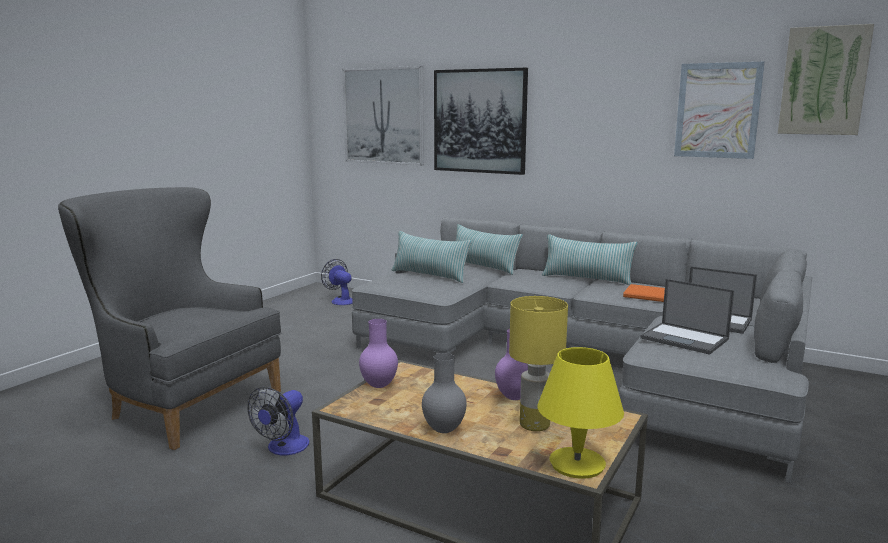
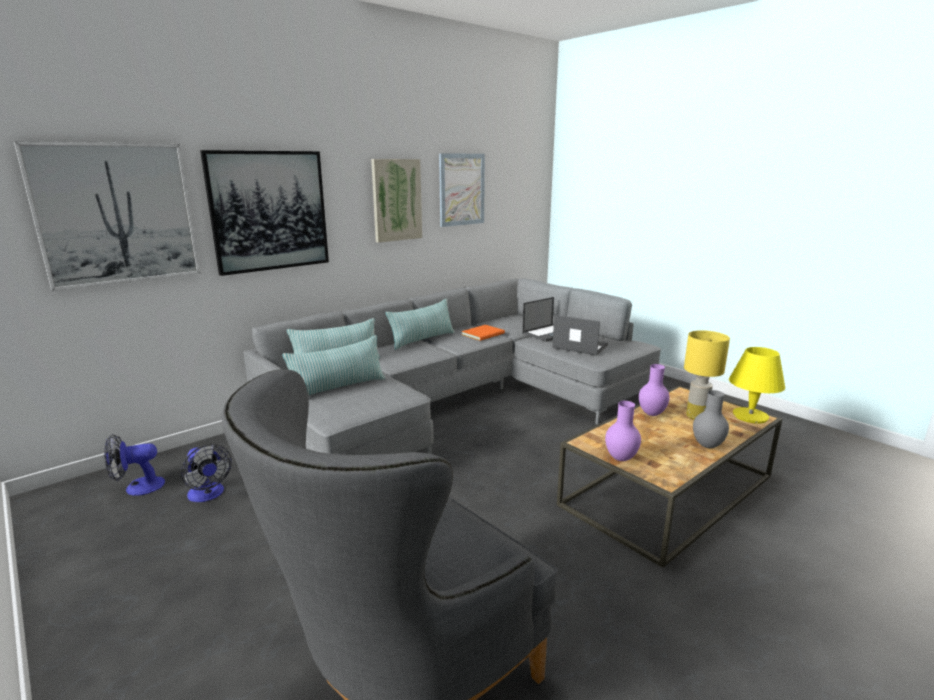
camera: 70 degrees left, 5 degrees up
fan [247,387,309,455] -> fan moved to [181,444,232,502]
laptop [640,279,734,355] -> laptop turned 120 degrees counterclockwise [552,315,608,356]
picture [778,24,874,135] -> picture moved to [371,159,422,243]

